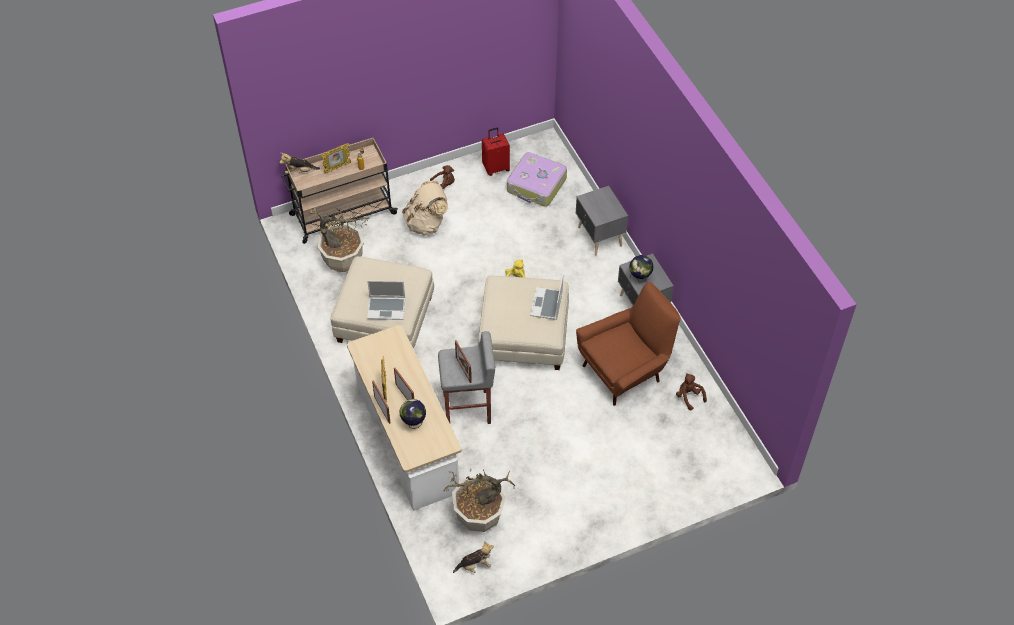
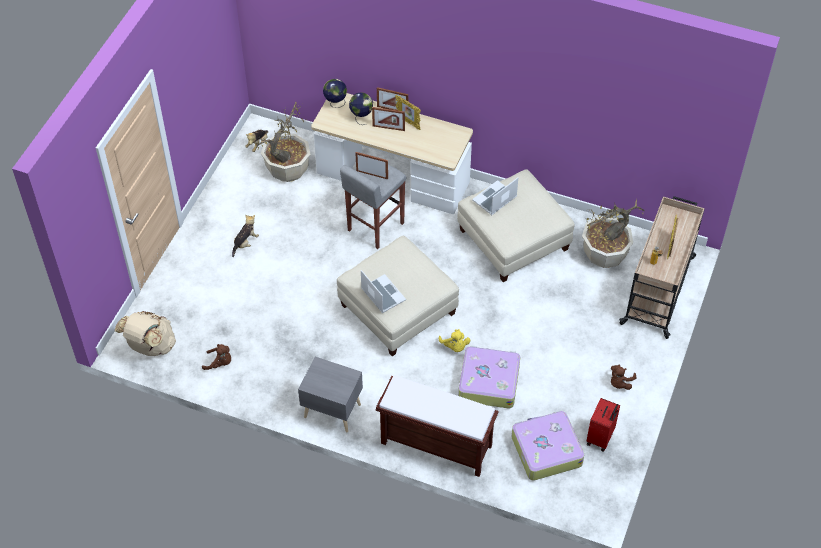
camera: 135 degrees right, 0 degrees up
plush toy [279,153,320,174] -> plush toy moved to [232,215,259,257]
beige backpack [402,181,448,236] -> beige backpack moved to [115,311,176,356]
grey nightstand [576,186,628,255] -> brown bench [376,375,499,477]
brown armchair [576,282,681,406] -> none
globe [629,255,653,283] -> globe moved to [323,79,347,108]
none -> suitcase [458,346,520,408]

